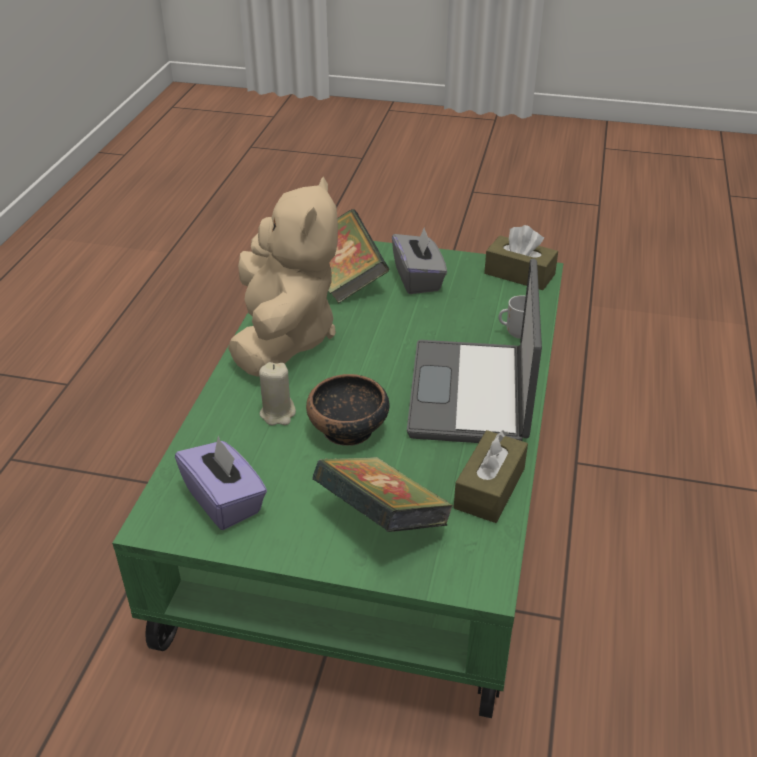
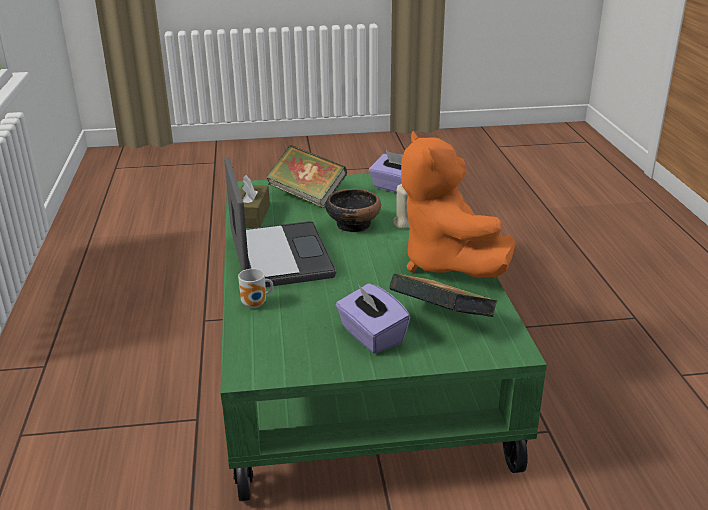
camera: 160 degrees right, 10 degrees down
beige plush toy [228,177,338,377] -> orange plush toy [401,131,515,278]
grey tissue box [392,226,447,294] -> purple tissue box [336,283,410,354]
brown tissue box [484,225,558,290] -> none

